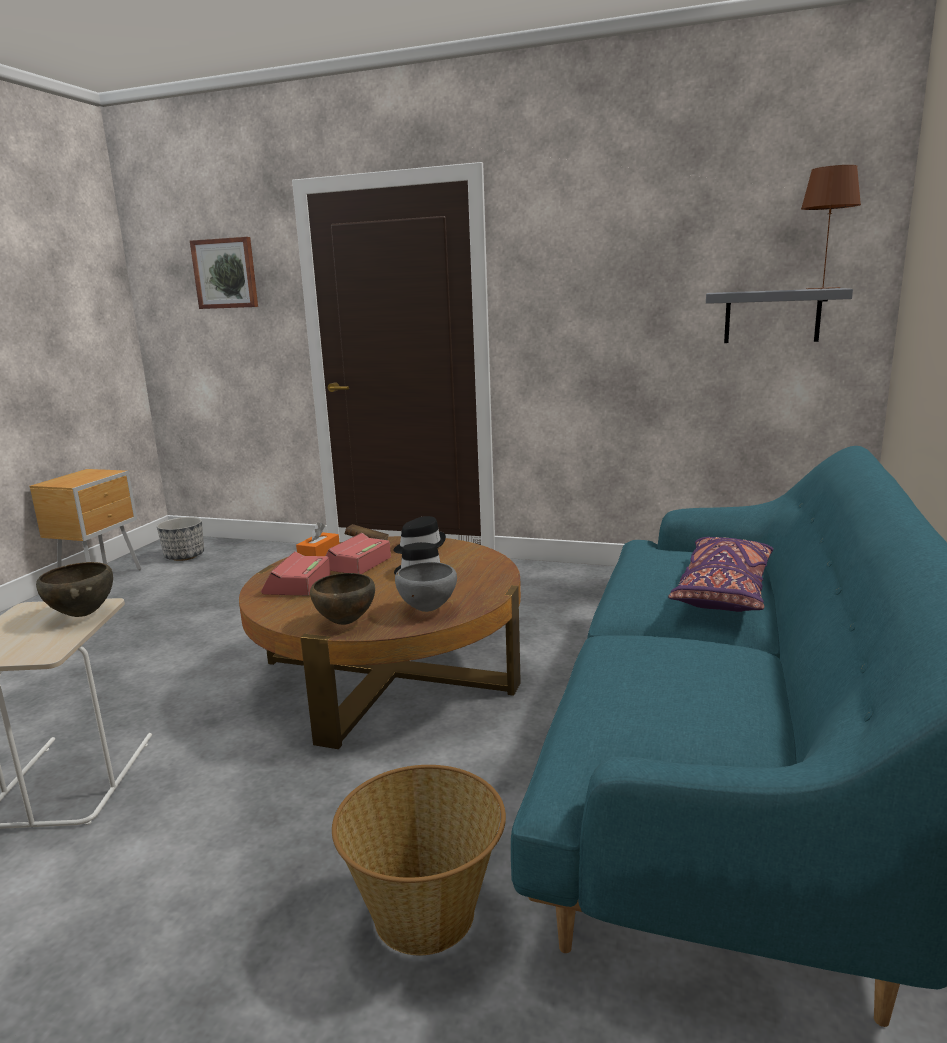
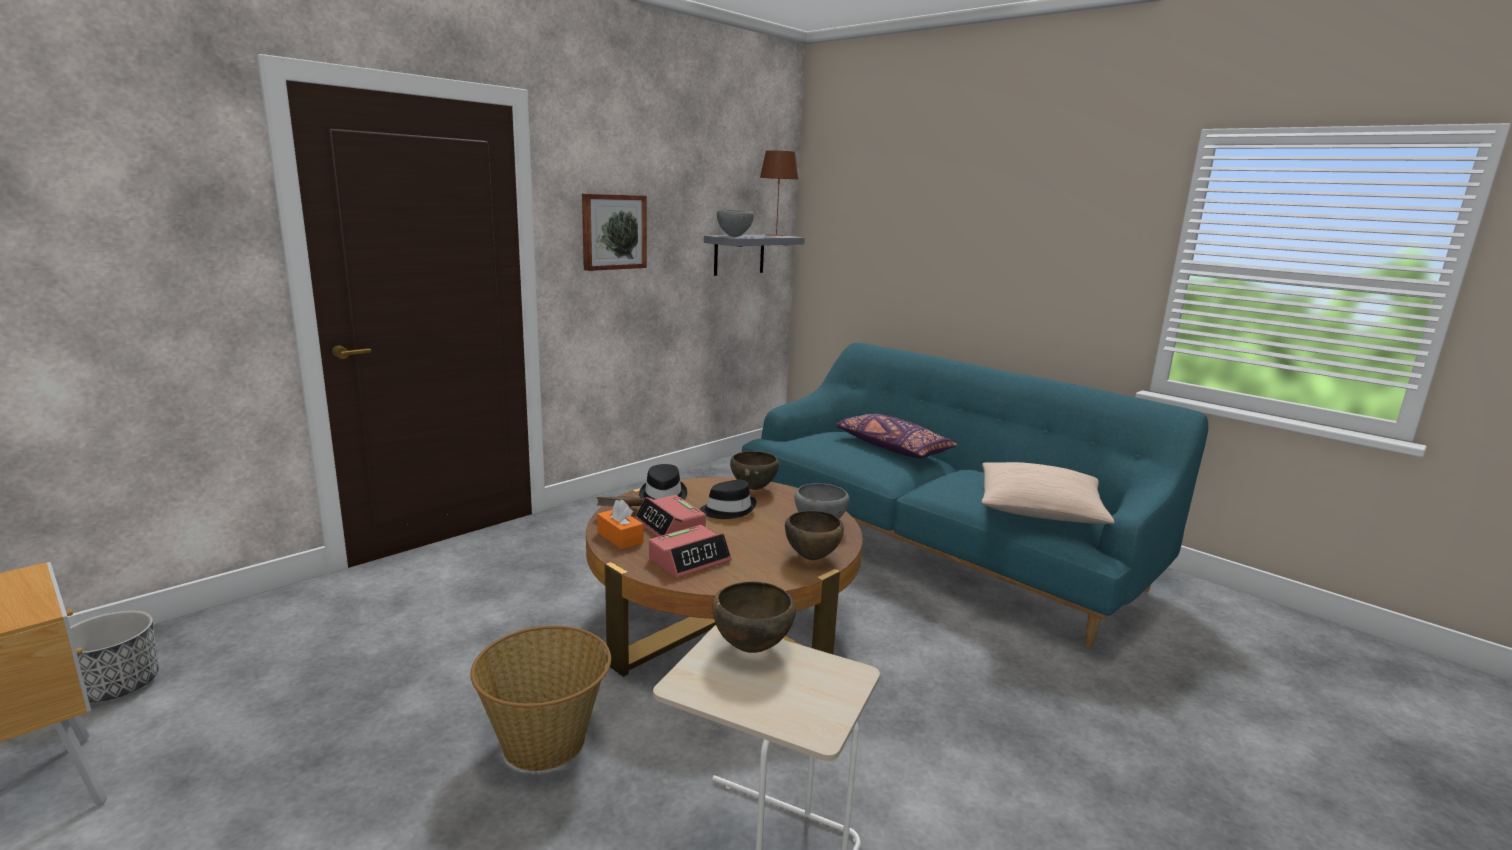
camera: 65 degrees left, 0 degrees up
picture [190,237,258,309] -> picture moved to [582,194,647,271]
alarm clock [261,551,331,596] -> alarm clock turned 75 degrees counterclockwise [649,525,732,578]
basket [332,765,506,955] -> basket moved to [470,626,611,771]
none -> grey bowl [717,210,754,237]
none -> brown bowl [730,451,779,490]
none -> beige pillow [981,462,1115,524]

